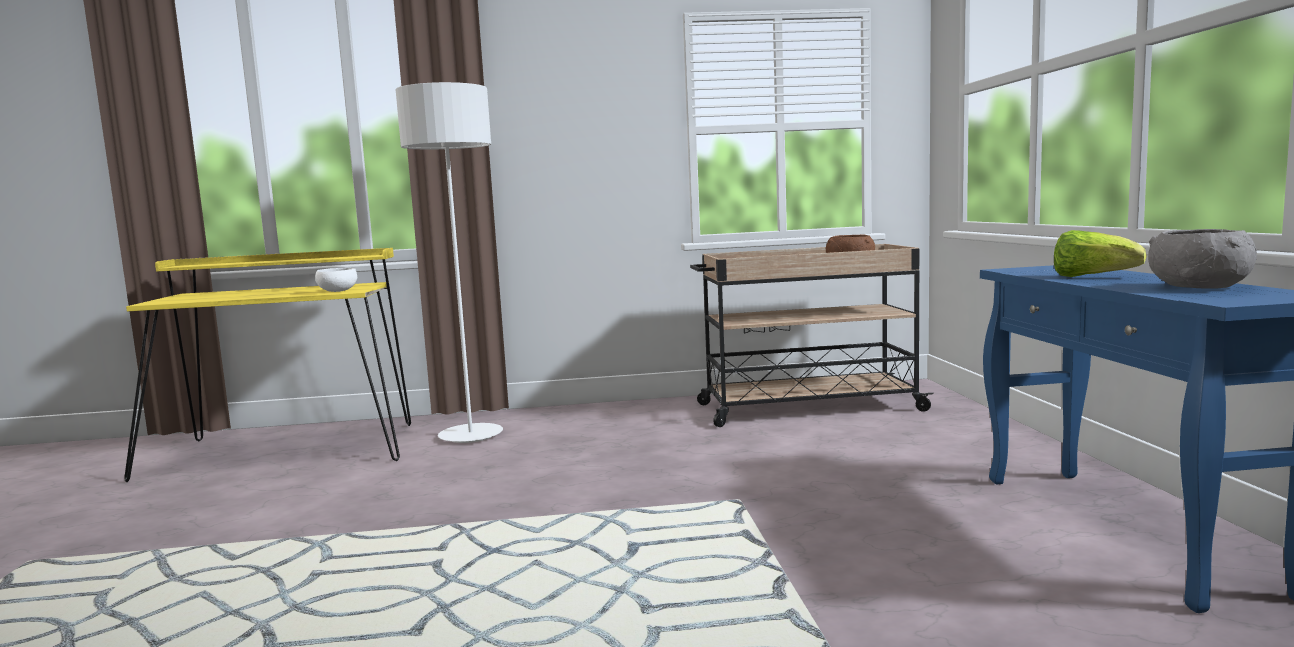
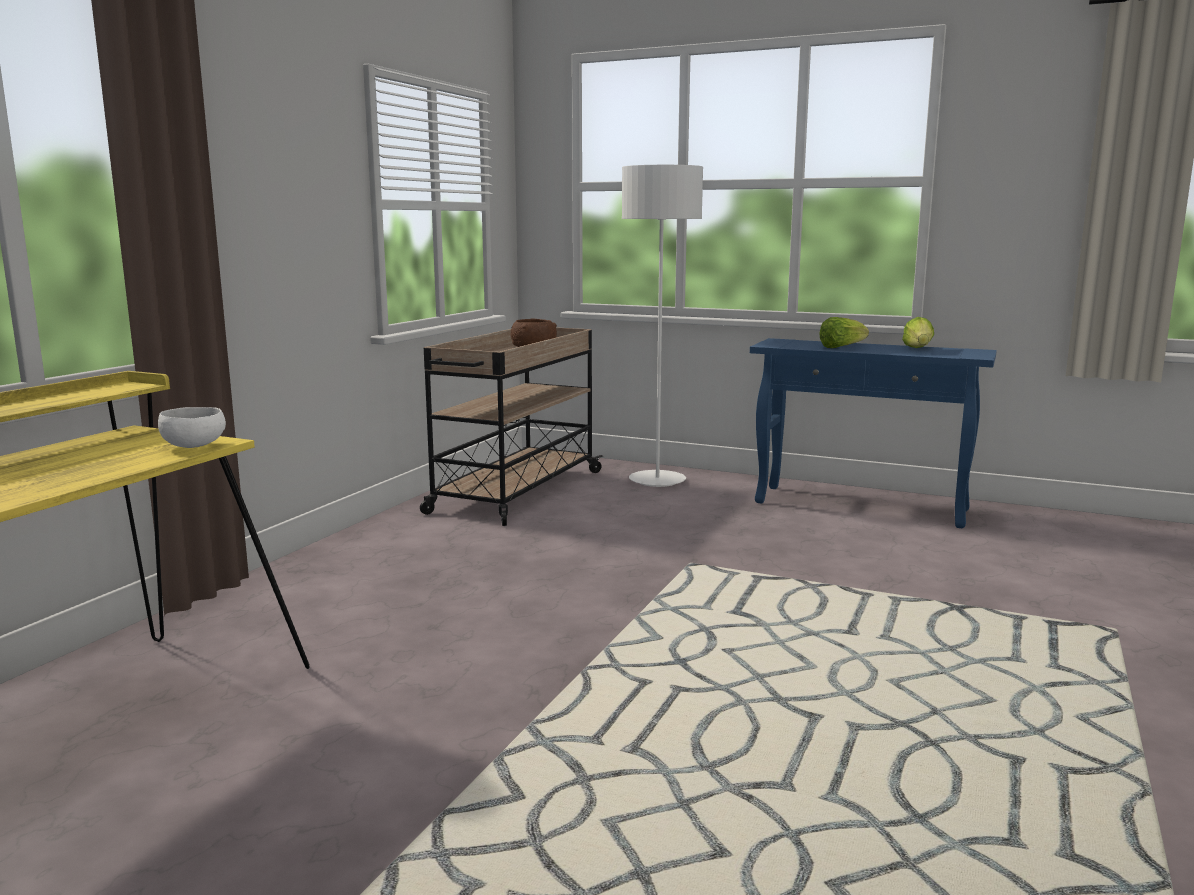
camera: 60 degrees left, 5 degrees up
white floor lamp [396,82,503,443] -> white floor lamp moved to [622,165,703,487]
grey bowl [1148,229,1257,288] -> lettuce [902,317,934,348]

